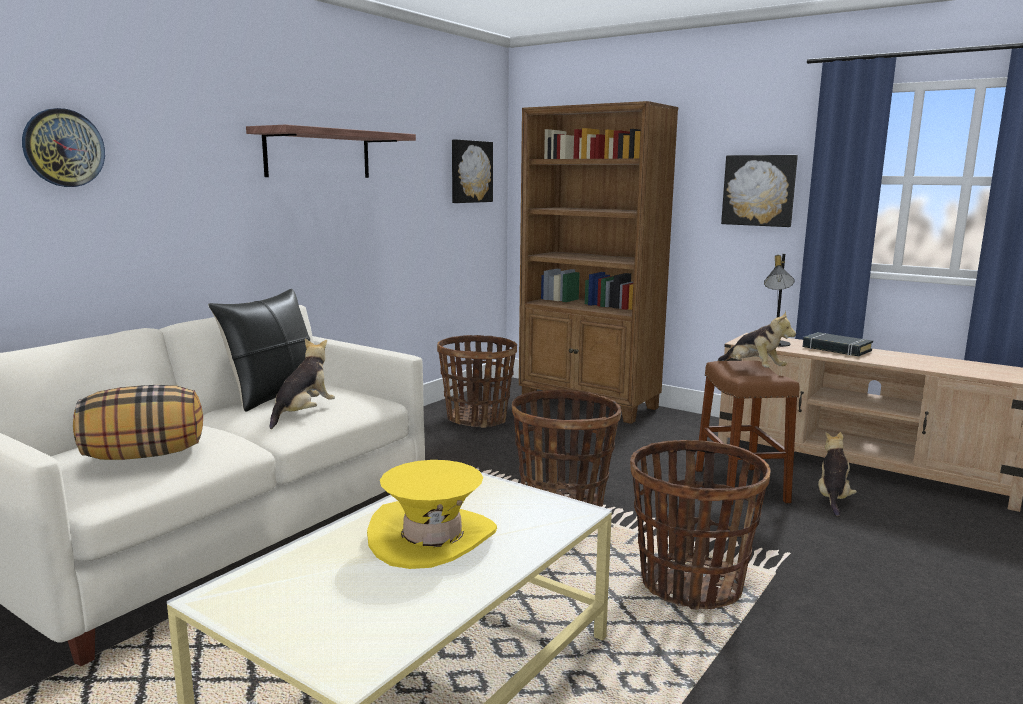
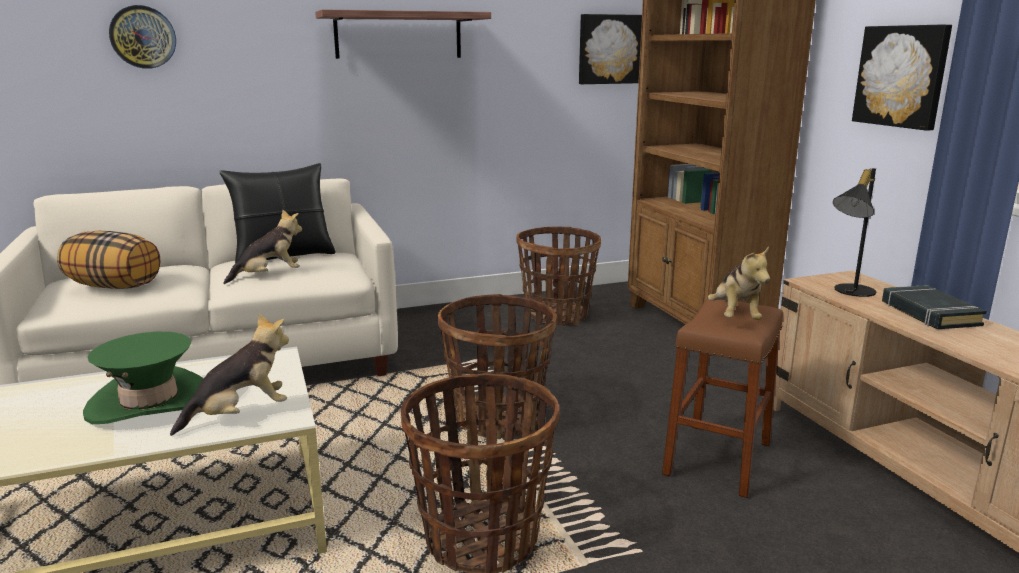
camera: 35 degrees right, 5 degrees up
yellow hat [367,460,497,569] -> green hat [83,332,204,424]
plush toy [818,432,857,516] -> plush toy moved to [170,313,289,436]

